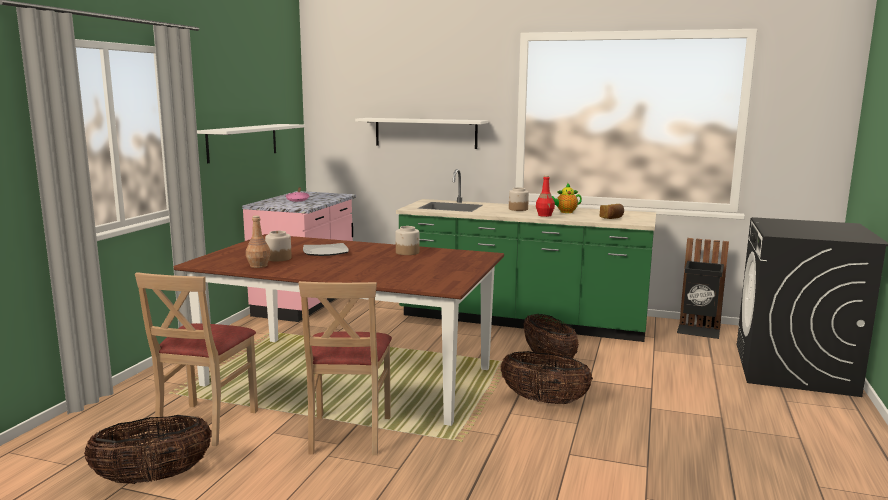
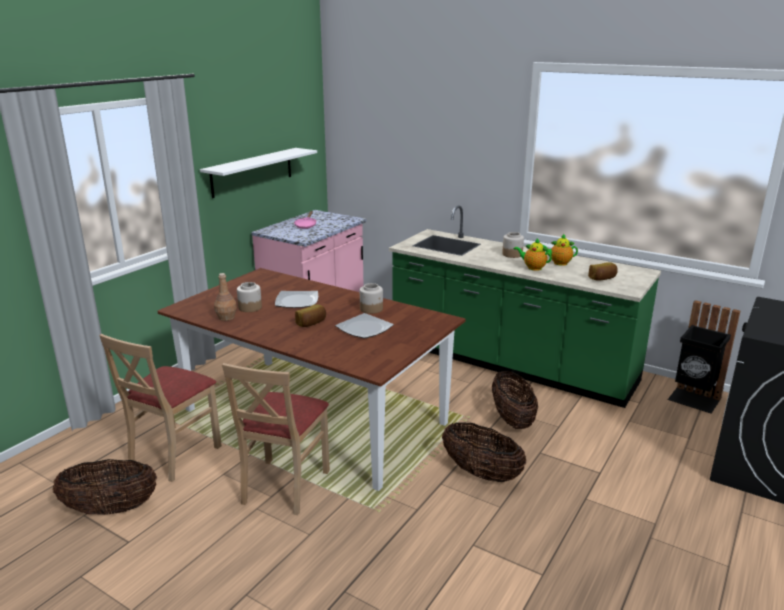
camera: 15 degrees right, 10 degrees up
white shelf [355,118,488,149] -> none
red bottle [536,175,555,217] -> teapot [514,238,552,271]
none -> bread [295,304,326,327]
none -> plate [335,313,394,339]

